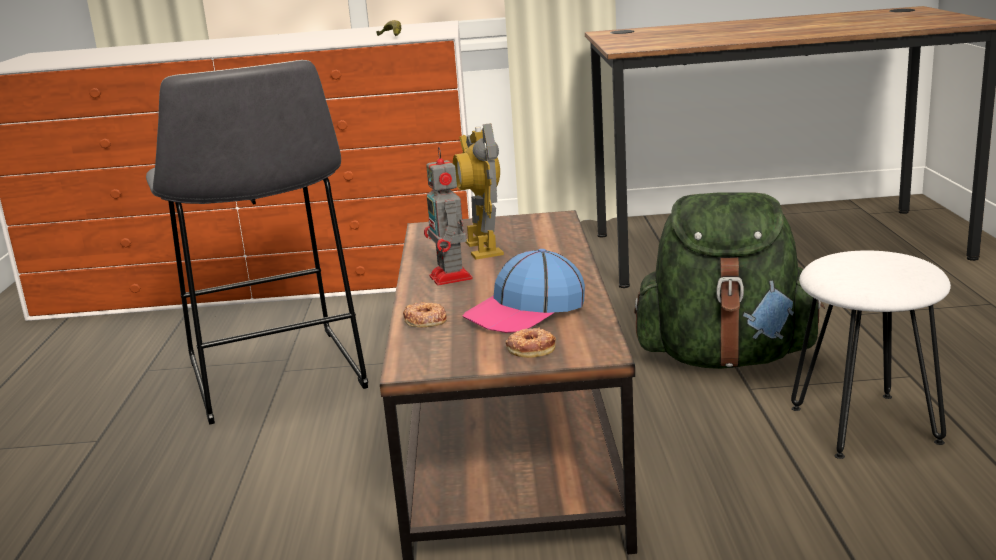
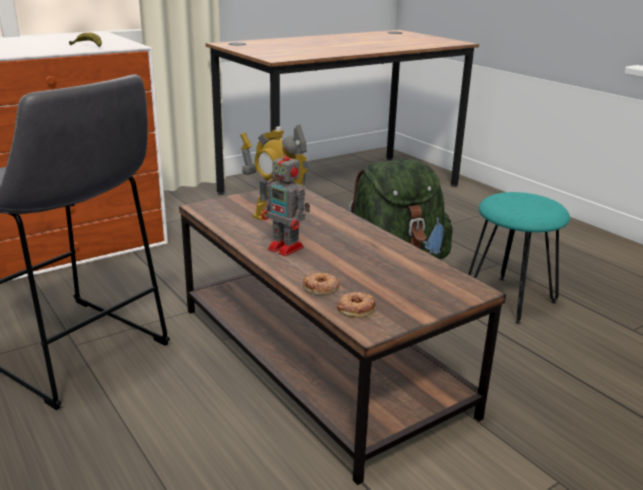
camera: 35 degrees left, 5 degrees up
cap [463,249,585,333] -> none
donut [506,327,556,358] -> donut moved to [337,291,376,317]
white stool [791,250,951,459] -> turquoise stool [468,192,570,324]

